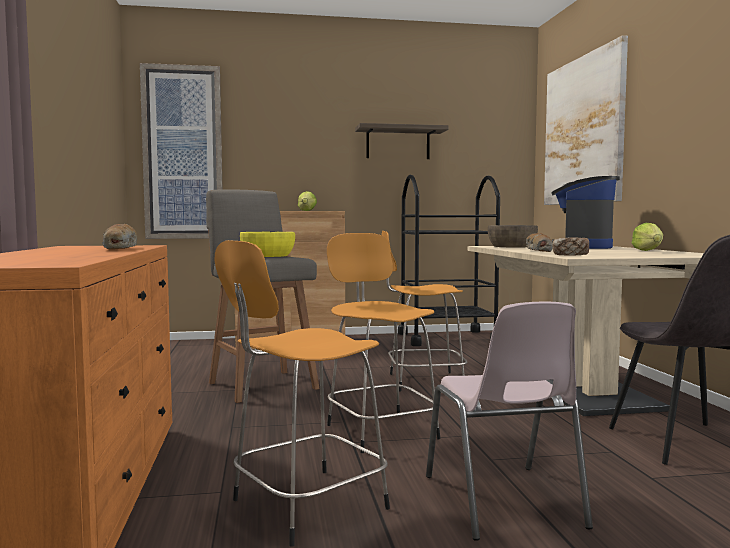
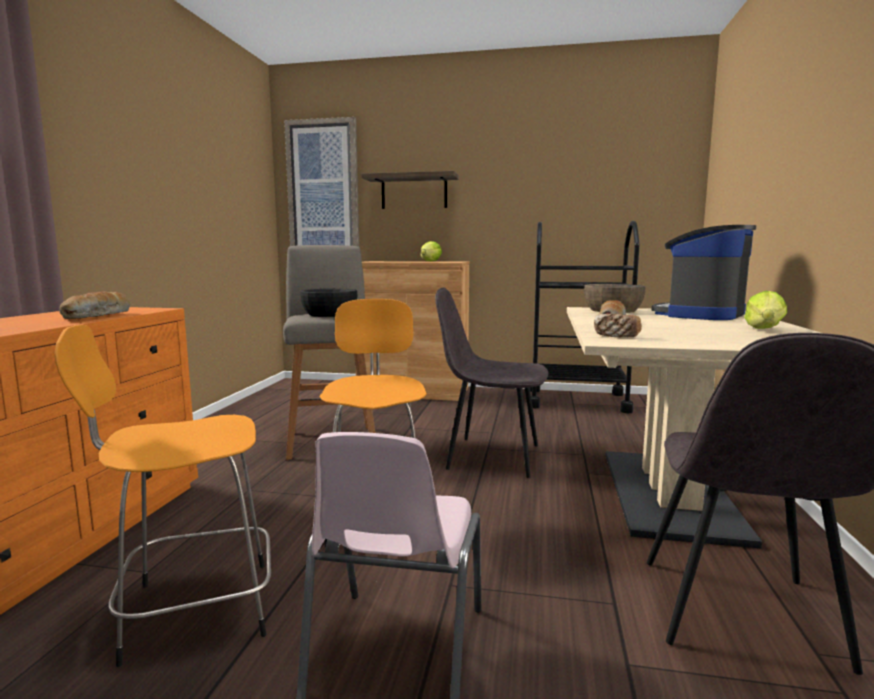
camera: 20 degrees right, 5 degrees up
yellow bowl [240,232,295,257] -> black bowl [300,289,357,317]
shelf [355,123,449,159] -> shelf moved to [361,171,459,209]
orange stool [381,231,467,391] -> grey chair [435,288,549,478]
picture [544,35,628,205] -> none

